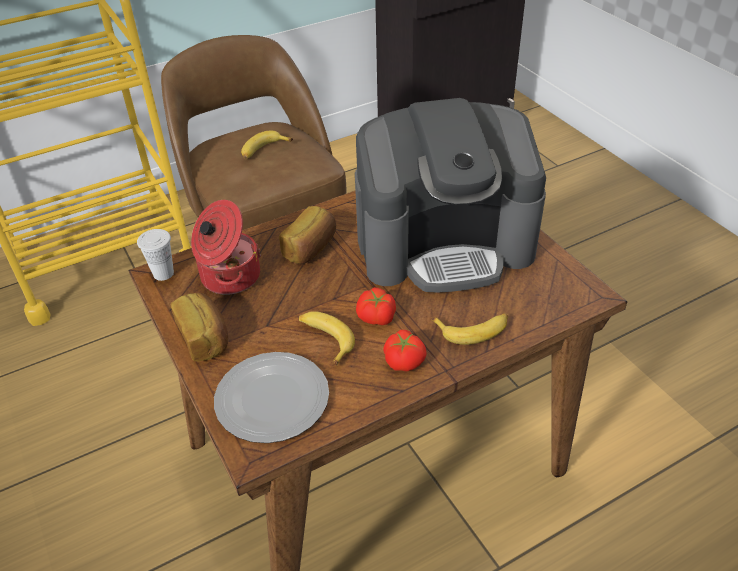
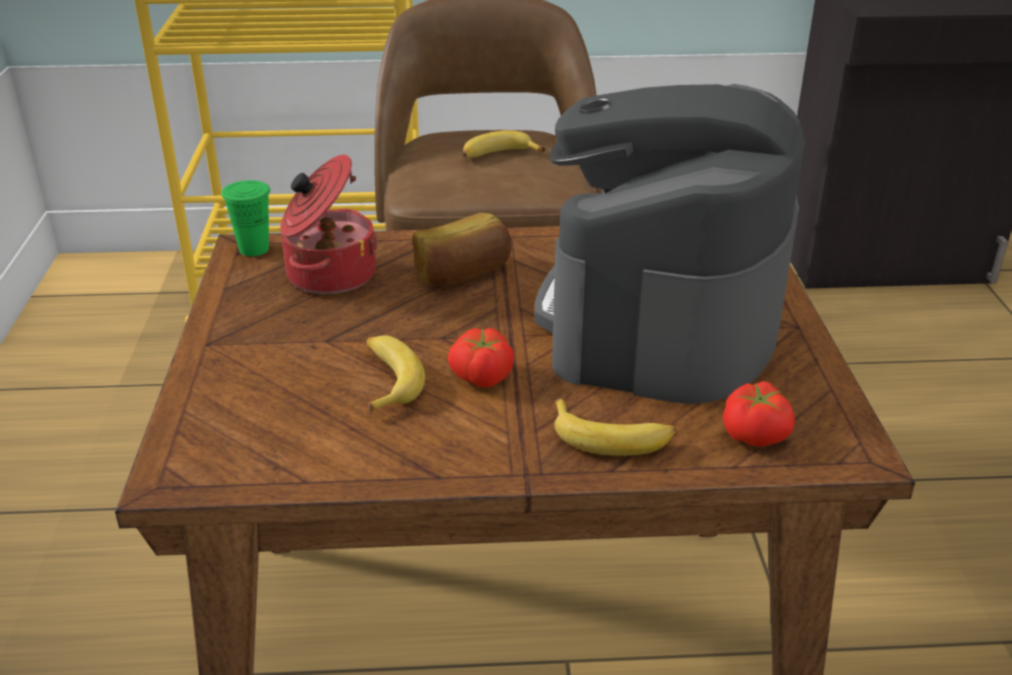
camera: 25 degrees right, 10 degrees down
white cup [137,229,174,281] -> green cup [222,180,270,256]
bread [170,292,228,361] -> none
plate [214,352,329,443] -> none
coffee machine [355,98,546,293] -> coffee machine turned 90 degrees clockwise [535,84,805,404]
tomato [383,330,427,372] -> tomato moved to [723,381,795,447]

